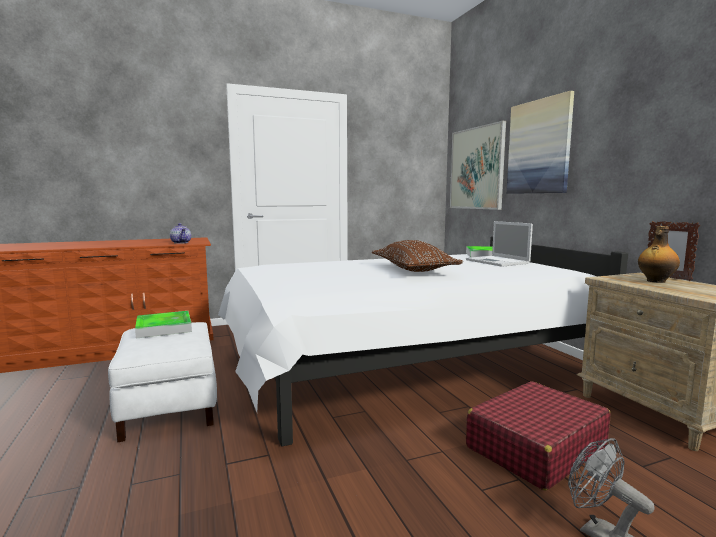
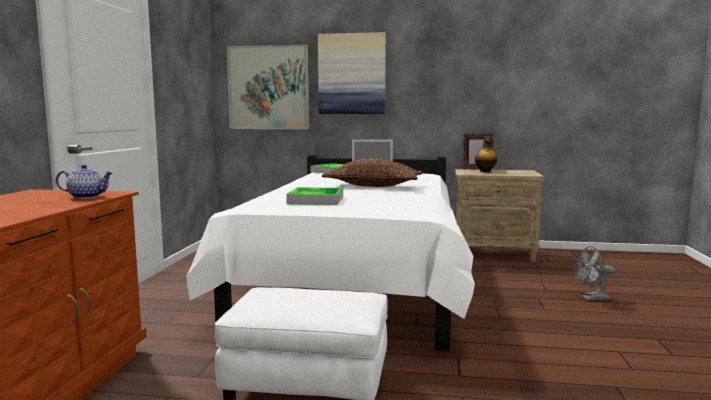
camera: 60 degrees left, 0 degrees up
tray [135,311,192,339] -> tray moved to [286,187,343,205]
red suitcase [466,381,610,490] -> none

